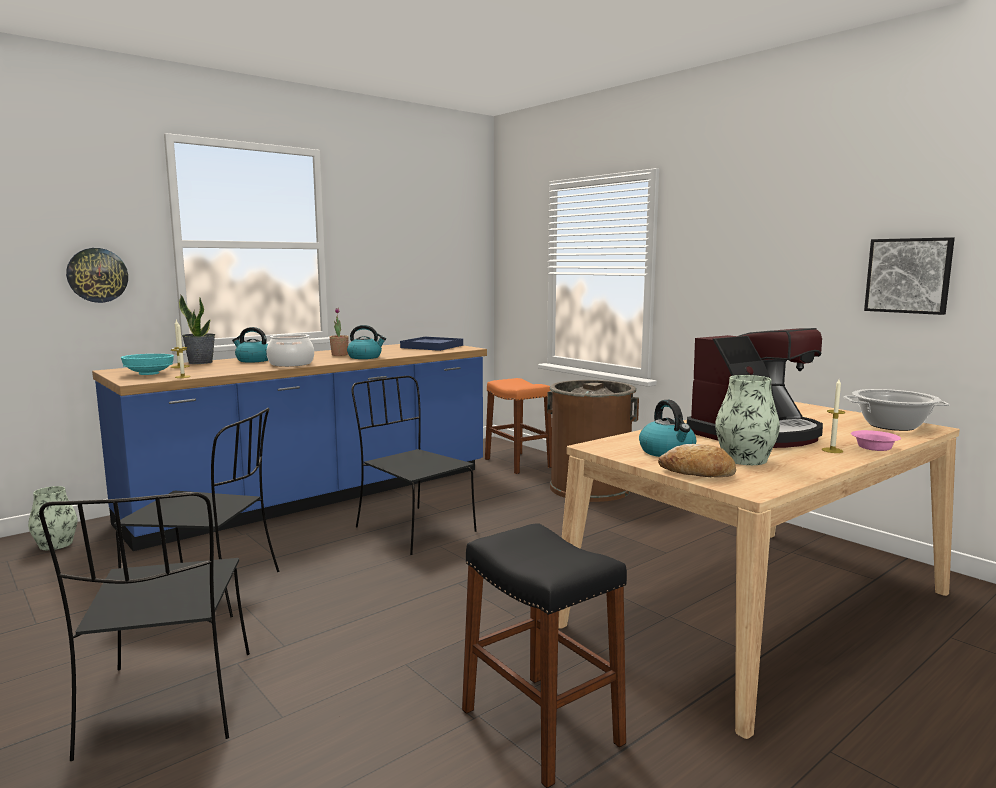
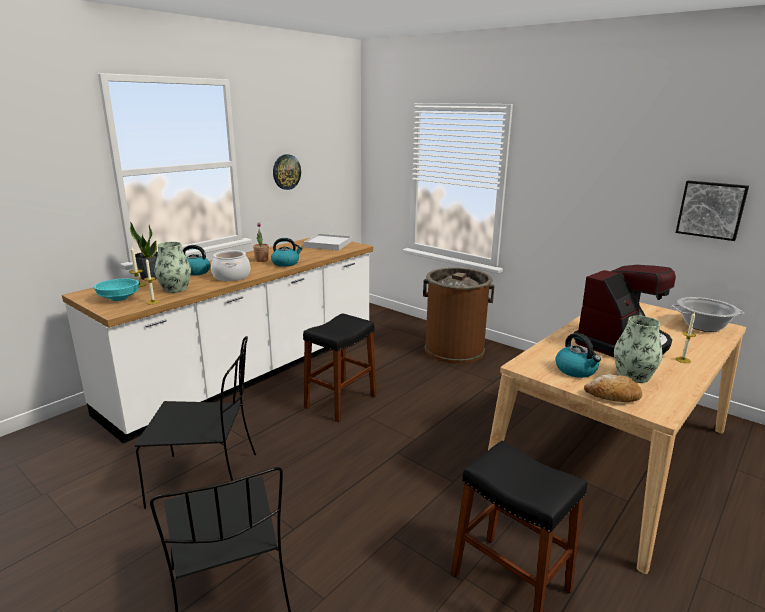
camera: 10 degrees left, 10 degrees up
vase [28,486,78,550] -> vase moved to [155,242,191,293]
wall clock [66,248,128,303] -> wall clock moved to [273,154,301,190]
blue counter [92,344,487,551] -> white counter [62,237,373,444]
black chair [352,376,477,555] -> black stool [303,313,376,422]
blue tray [400,337,463,351] -> white tray [304,234,352,250]
orange stool [485,378,552,474] -> none
pink bowl [851,430,901,451] -> none

